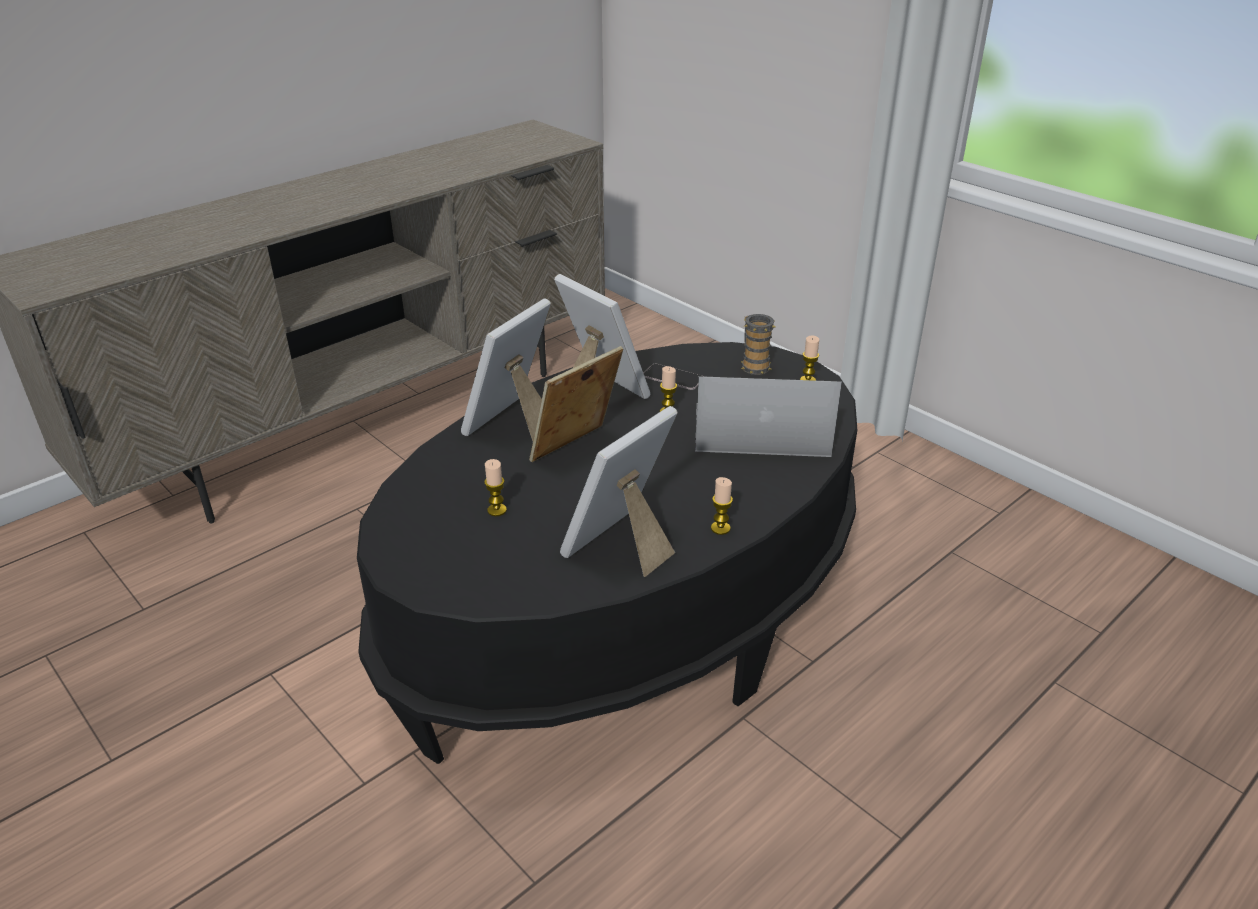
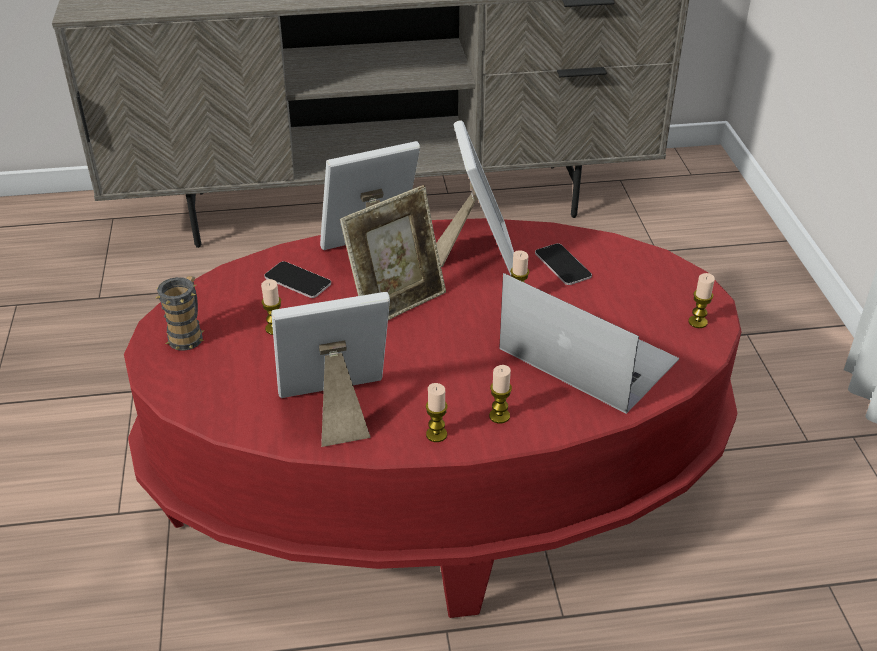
camera: 35 degrees right, 5 degrees up
black coffee table [357,342,857,764] -> red coffee table [124,218,742,618]
picture frame [529,346,623,462] -> picture frame turned 150 degrees clockwise [340,185,446,320]
mug [741,314,775,375] -> mug moved to [156,276,204,351]
none -> phone [264,261,331,298]
none -> candle [489,365,512,424]

